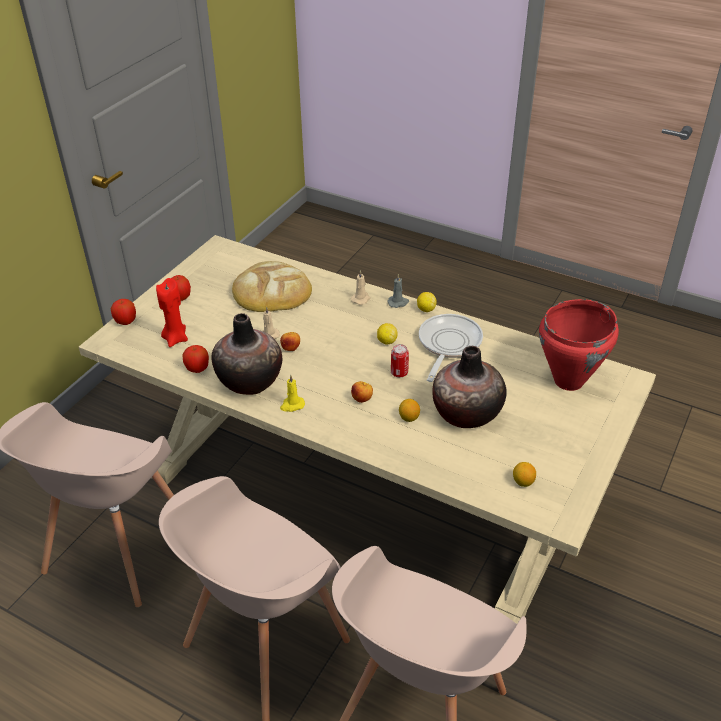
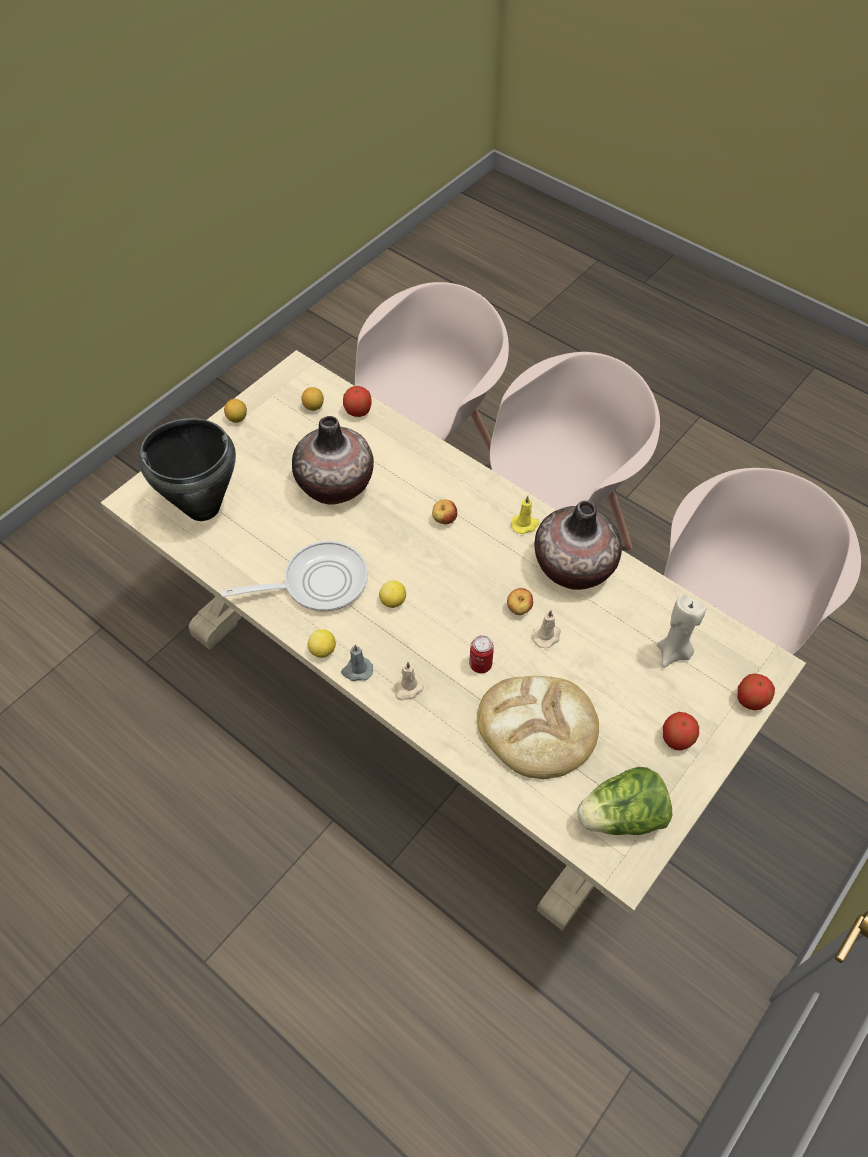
camera: 170 degrees left, 15 degrees up
red candle [156,278,188,347] -> beige candle [657,594,706,668]
apple [182,345,209,373] -> apple moved to [343,386,372,417]
can [391,344,409,377] -> can moved to [469,635,494,673]
lemon [399,399,420,422] -> lemon moved to [224,399,247,423]
frying pan [419,314,483,382] -> frying pan turned 135 degrees counterclockwise [221,541,368,612]
red cooking pot [539,299,619,391] -> black cooking pot [139,418,236,521]
none -> lettuce [577,767,672,835]

